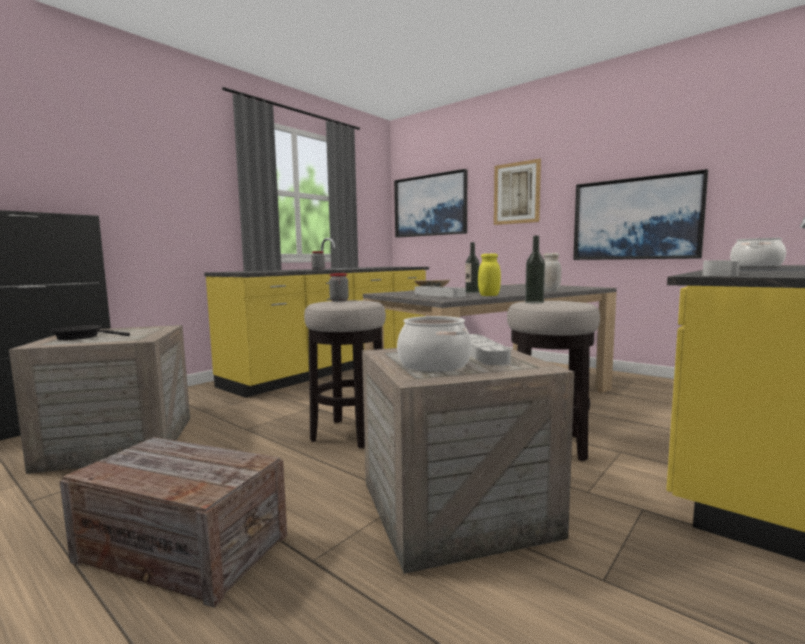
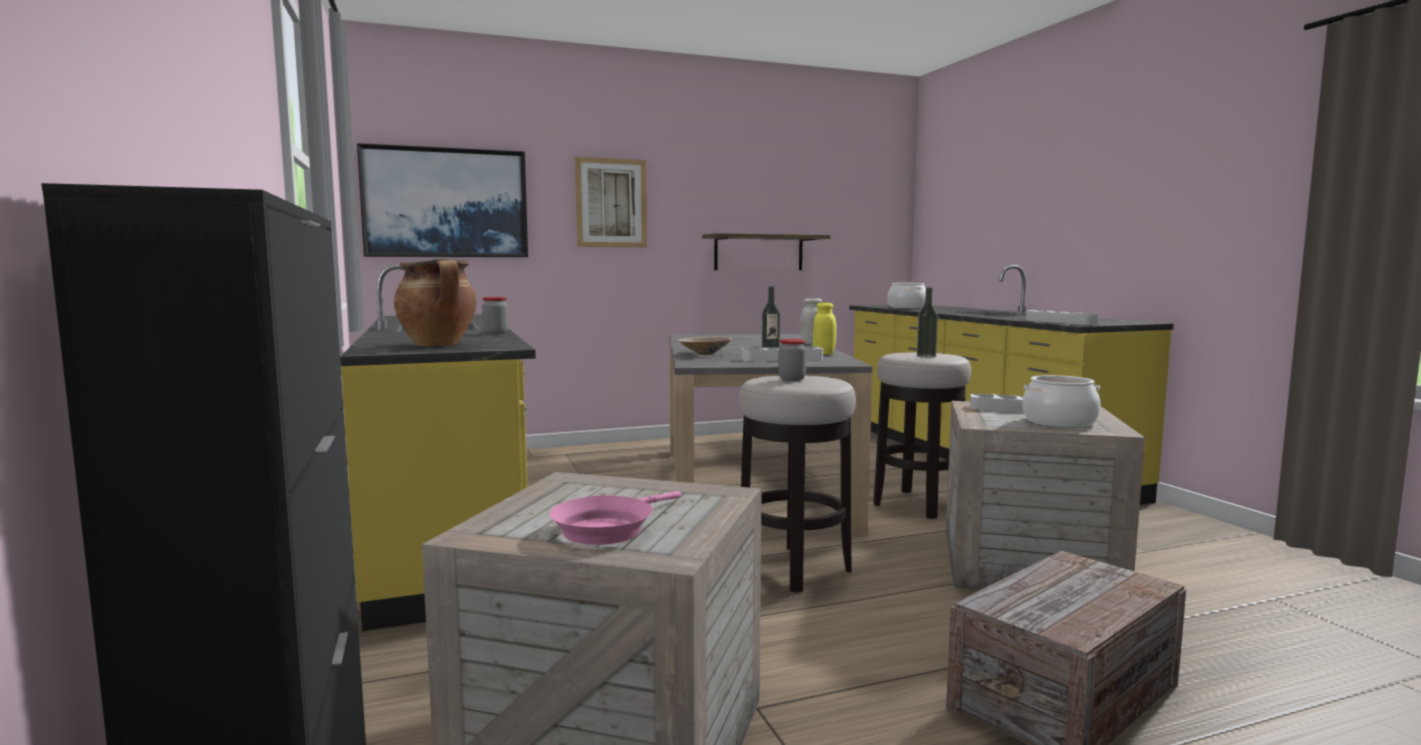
camera: 60 degrees left, 0 degrees up
black frying pan [49,325,130,340] -> pink frying pan [549,491,681,545]
picture [573,169,708,260] -> shelf [702,233,831,270]
none -> cooking pot [394,259,476,346]

